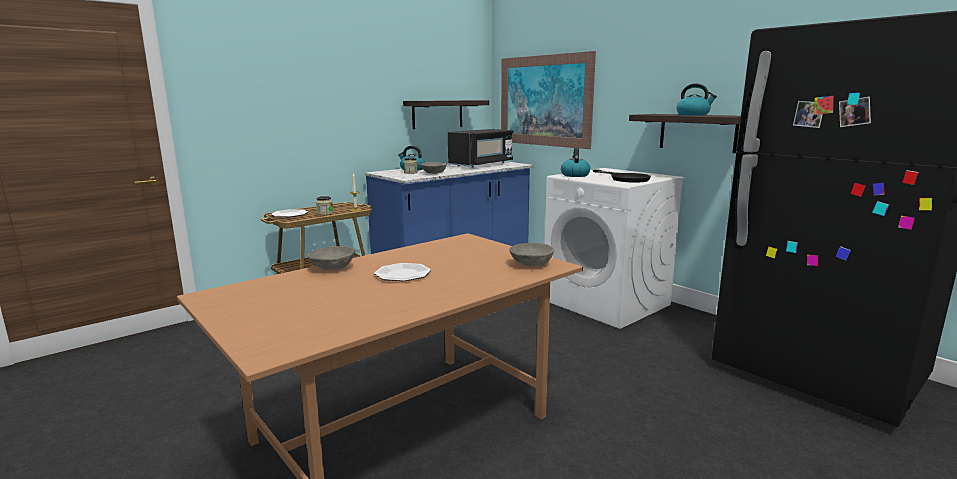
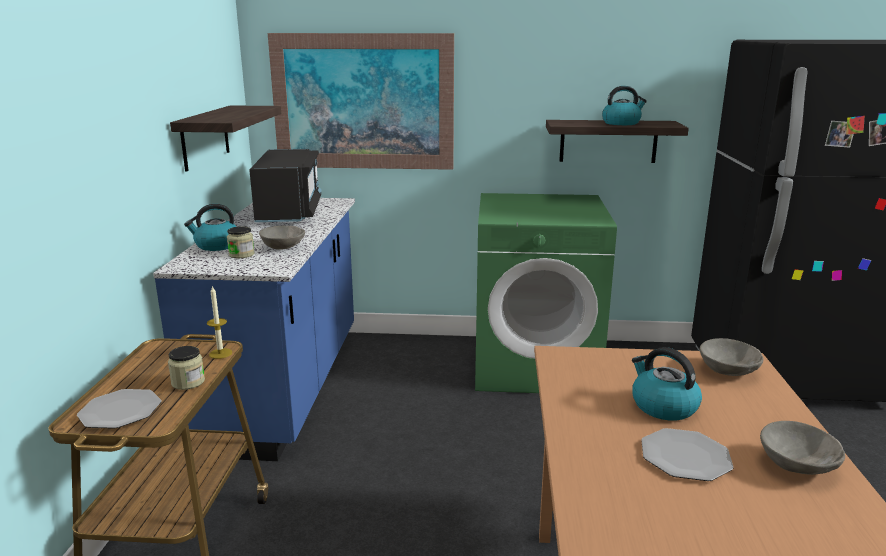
camera: 45 degrees left, 5 degrees up
grey bowl [308,246,355,270] -> grey bowl moved to [760,421,845,475]
white washing machine [545,168,685,329] -> green washing machine [475,193,617,393]
kettle [561,147,591,177] -> kettle moved to [632,347,702,420]
black frying pan [593,169,651,182] -> none

